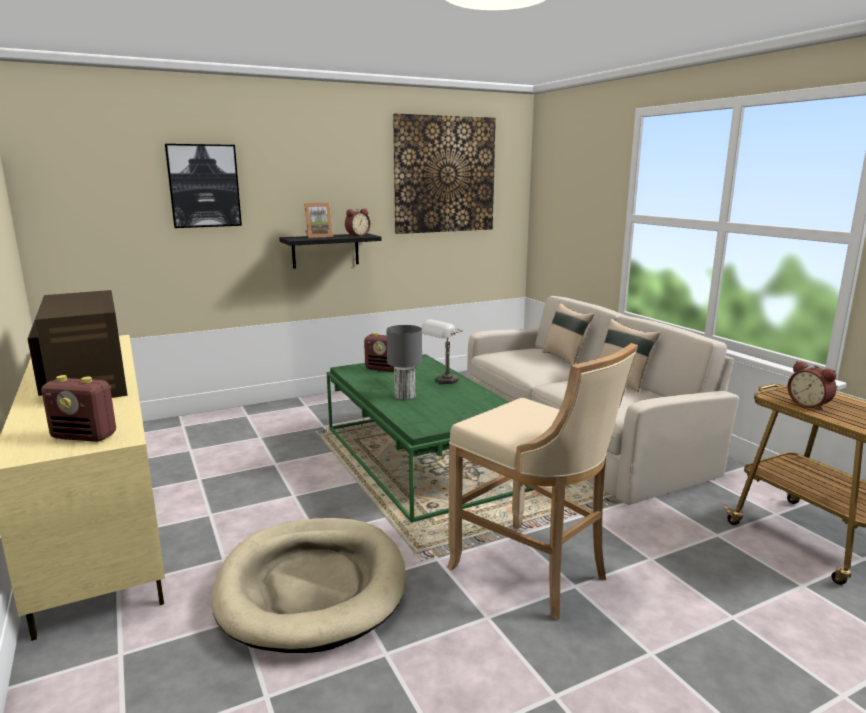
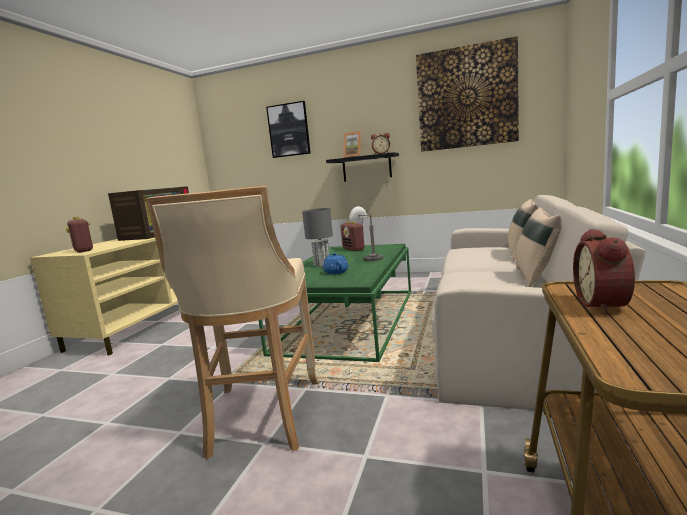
camera: 45 degrees right, 5 degrees down
beige dog bed [212,518,406,653] -> none
none -> blue teapot [323,253,348,274]

